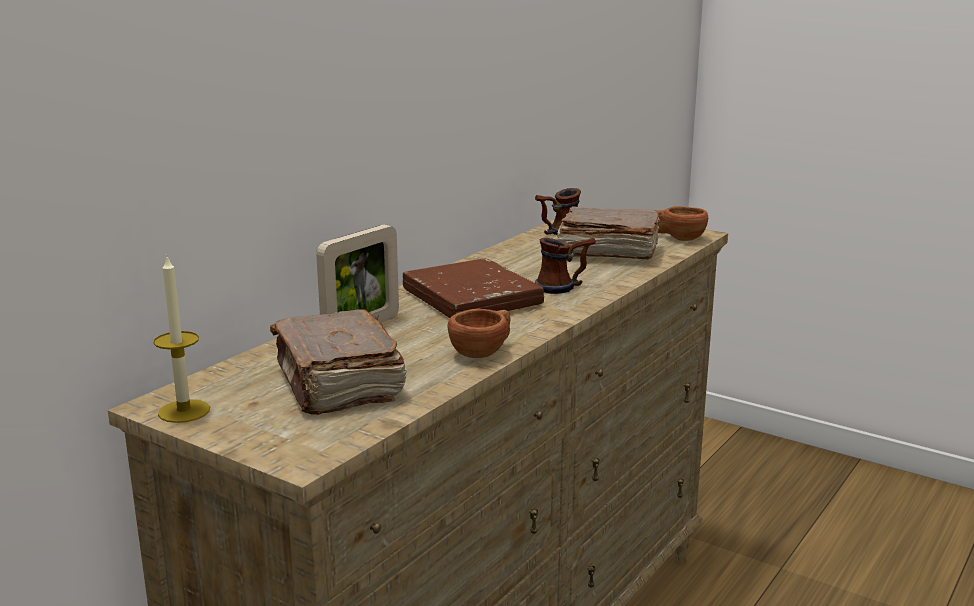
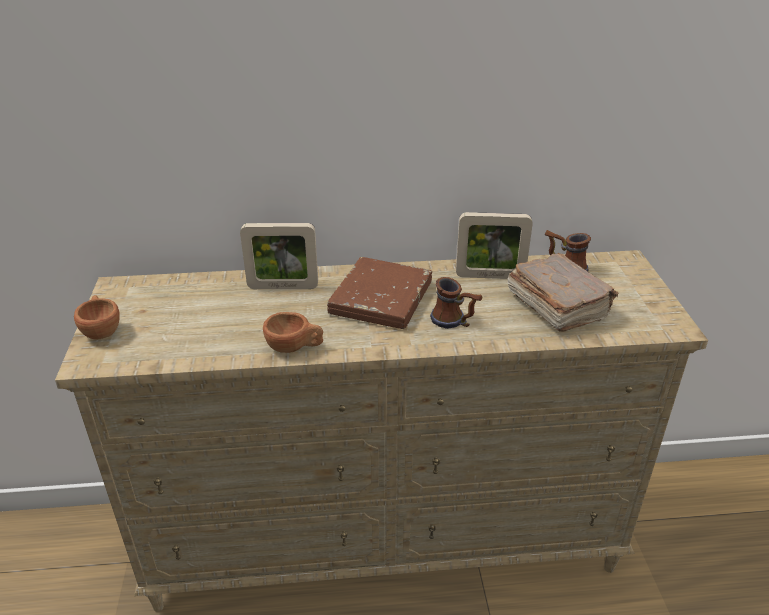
camera: 50 degrees right, 15 degrees up
candle [153,257,210,423] -> none
brown book [270,309,407,415] -> none
brown cup [656,206,708,241] -> brown cup moved to [74,295,120,340]
none -> picture frame [456,212,533,279]

